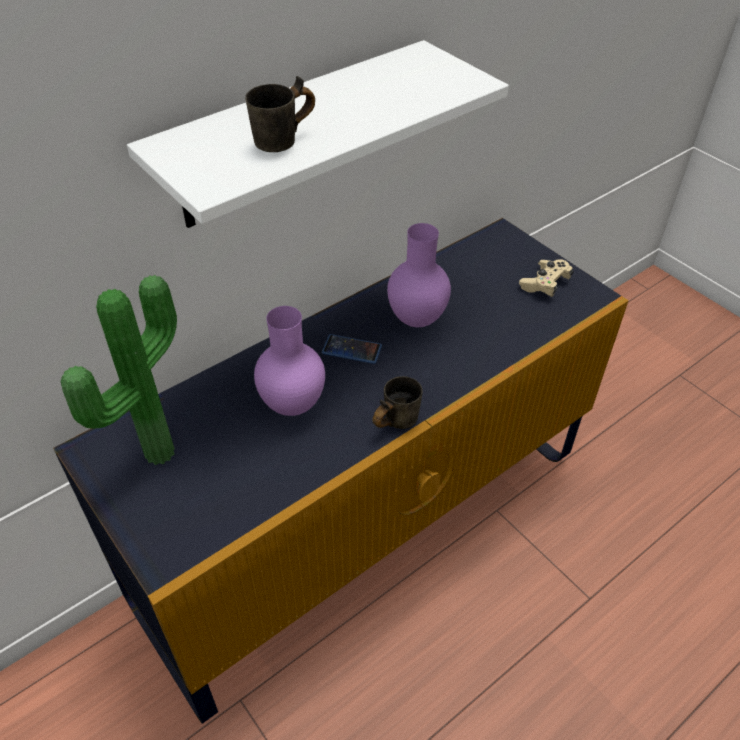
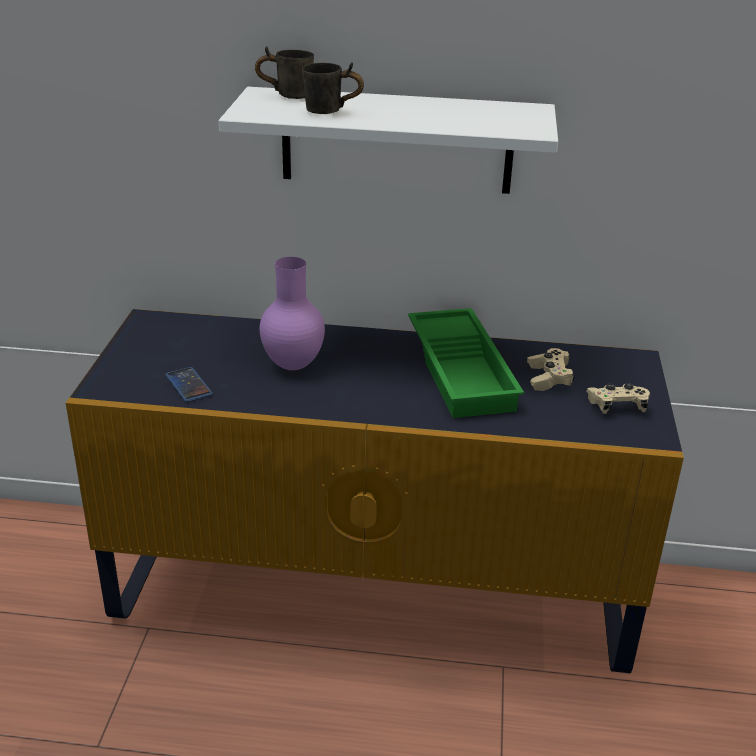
camera: 45 degrees right, 15 degrees down
potted plant [61,275,177,465] -> none
phone [322,334,382,364] -> phone moved to [165,367,213,402]
grey mug [373,376,423,429] -> grey mug moved to [255,46,314,99]
purple vase [387,223,451,327] -> green tray [408,308,524,418]
none -> beige game controller [527,348,574,391]

